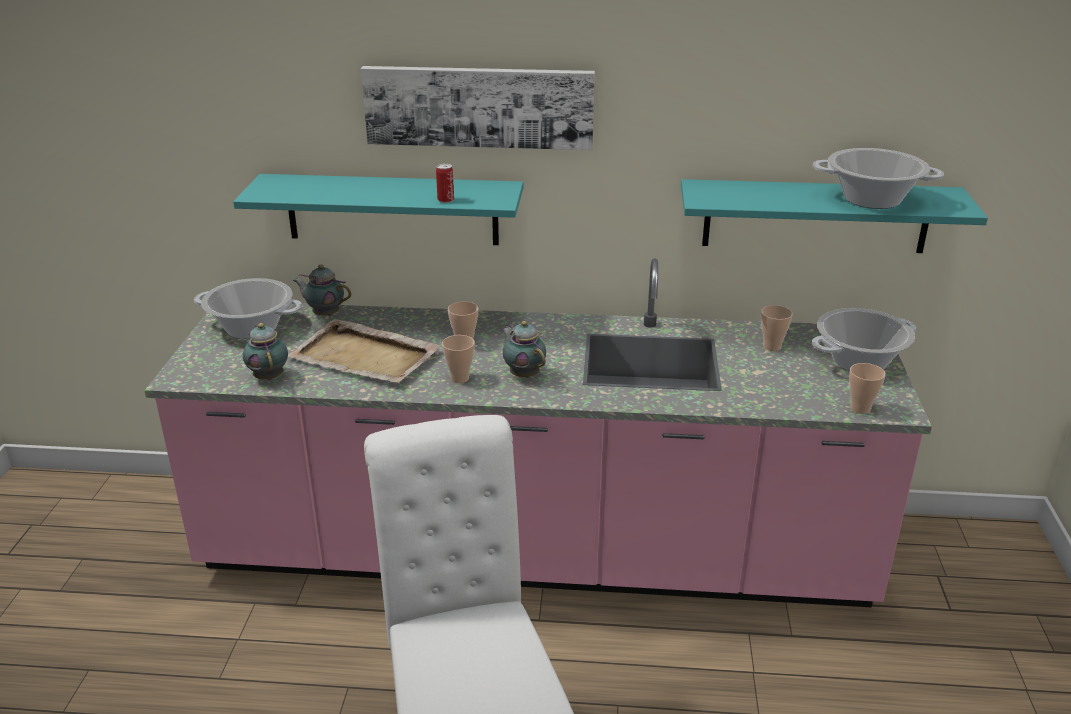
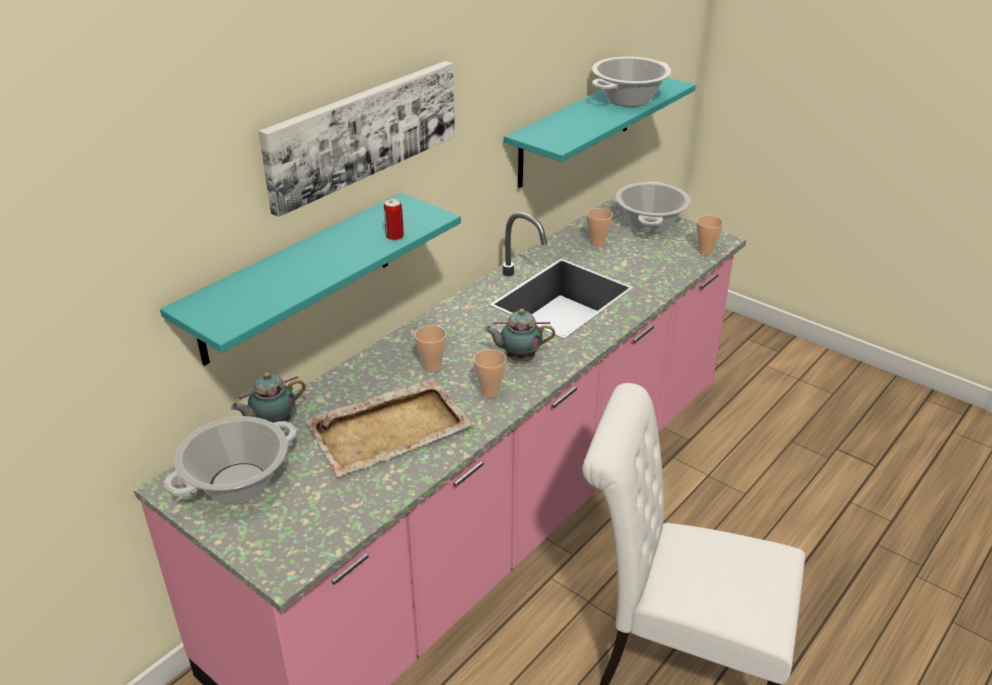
camera: 55 degrees left, 5 degrees up
teapot [243,323,288,380] -> none

